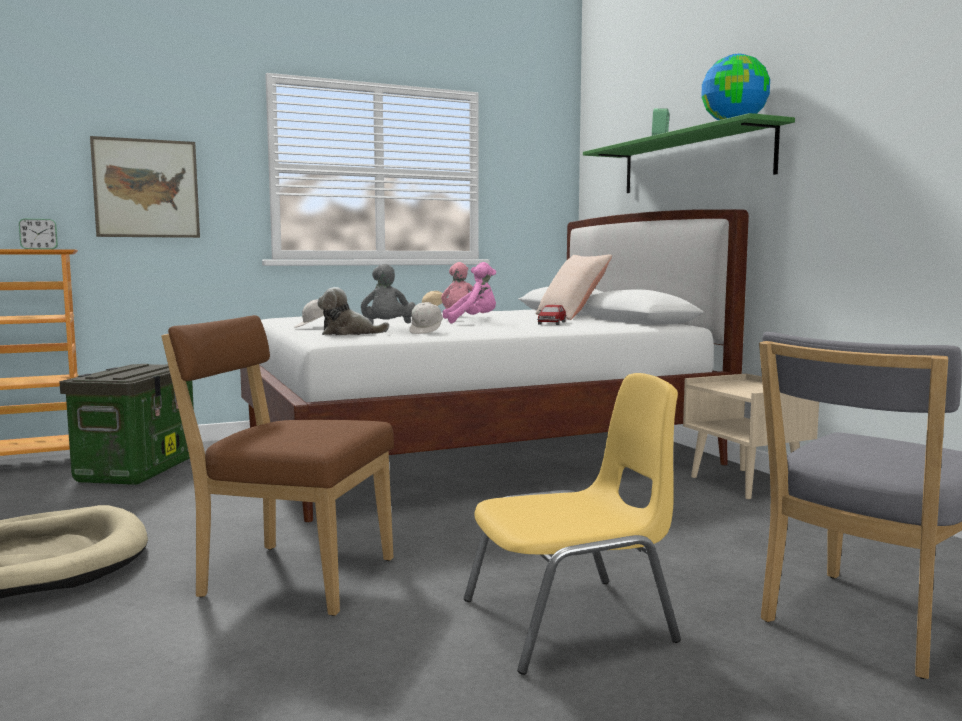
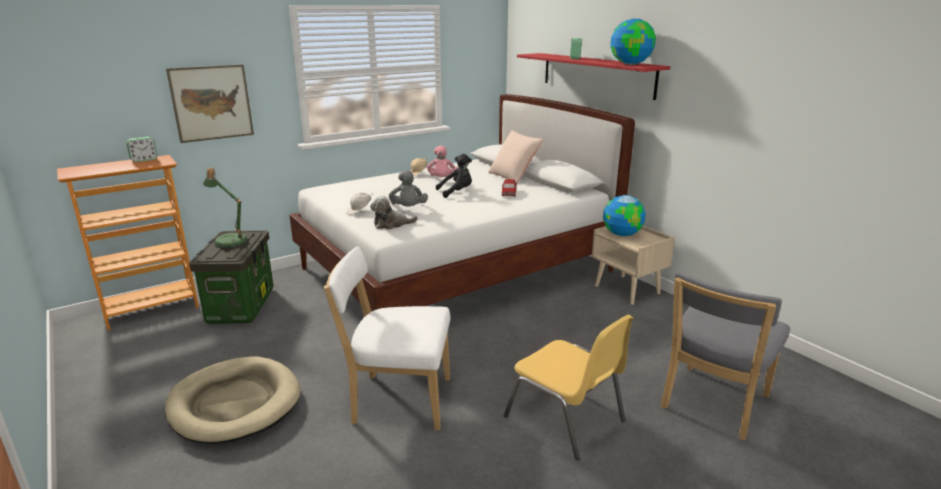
camera: 10 degrees left, 15 degrees up
brown chair [161,315,394,616] -> white chair [324,246,450,430]
white cap [409,302,443,334] -> none
pink plush toy [442,262,496,324] -> black plush toy [436,154,472,198]
yellow chair [464,373,681,675] -> yellow chair turned 75 degrees clockwise [504,315,633,460]
green shelf [583,113,795,193] -> red shelf [517,53,670,100]
none -> table lamp [203,167,248,249]
none -> globe [603,195,646,236]

